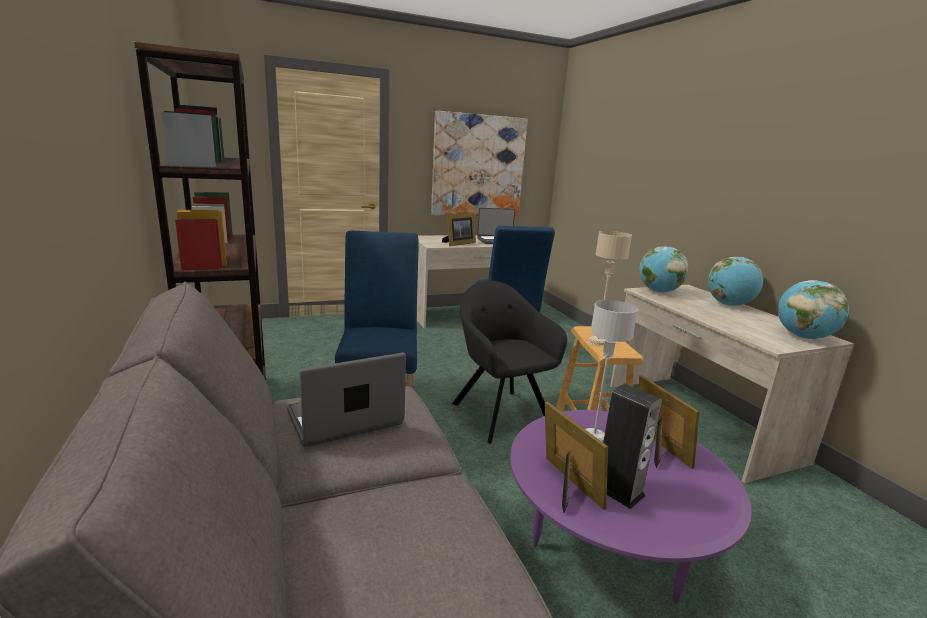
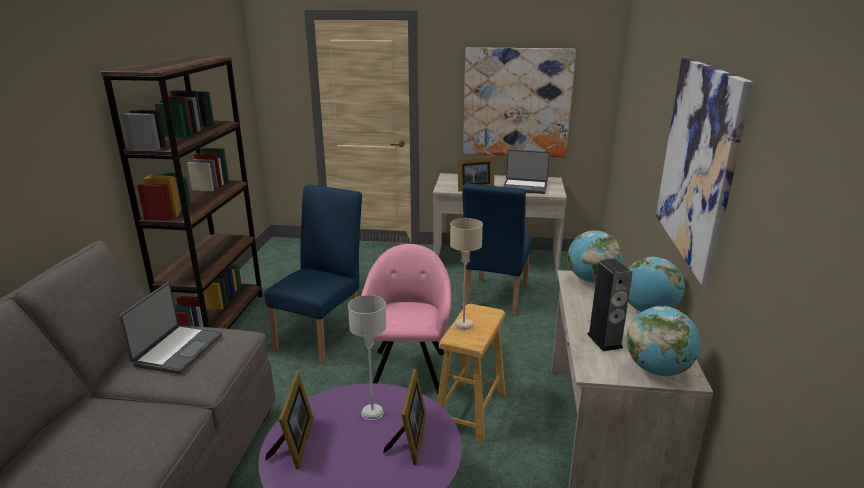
camera: 30 degrees right, 5 degrees up
laptop [287,352,406,447] -> laptop turned 105 degrees clockwise [119,282,222,374]
black armchair [452,281,567,444] -> pink armchair [361,244,451,395]
speaker [603,383,662,509] -> speaker moved to [587,259,632,351]
none -> picture [656,58,753,286]

